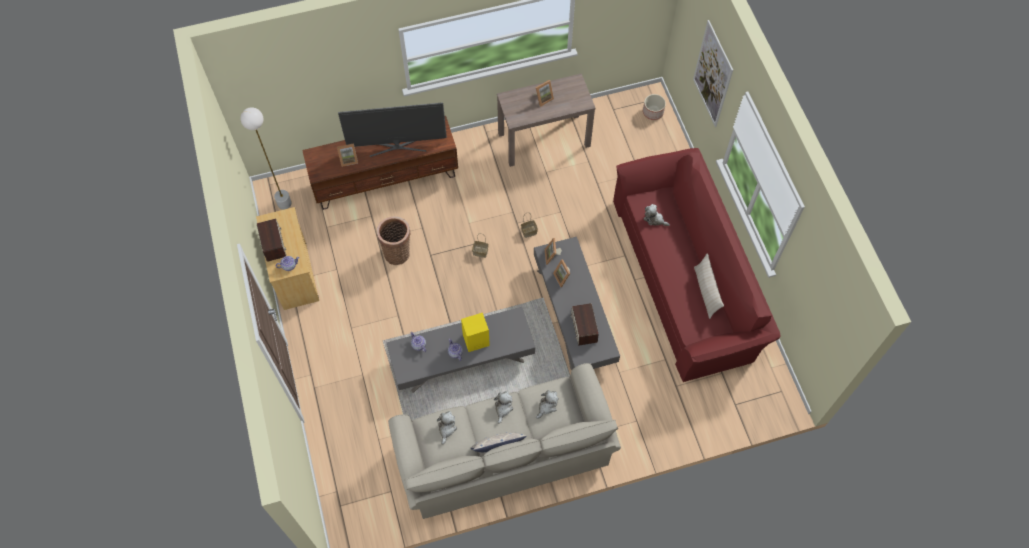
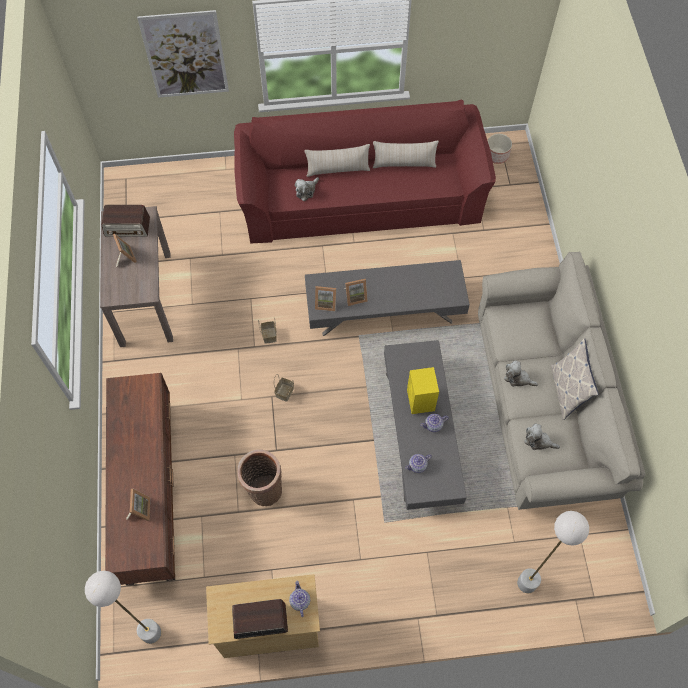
camera: 80 degrees left, 0 degrees up
television [338,102,447,157] -> none
plush toy [536,390,559,419] -> none
radio [571,303,599,345] -> radio moved to [102,205,150,237]
planter [643,94,666,120] -> planter moved to [488,134,512,164]
none -> beige pillow [305,144,370,177]
none -> white floor lamp [517,511,589,593]

